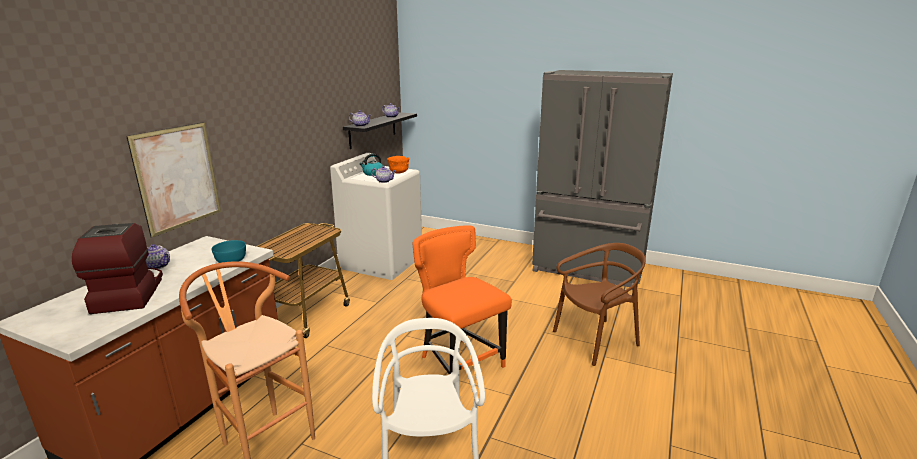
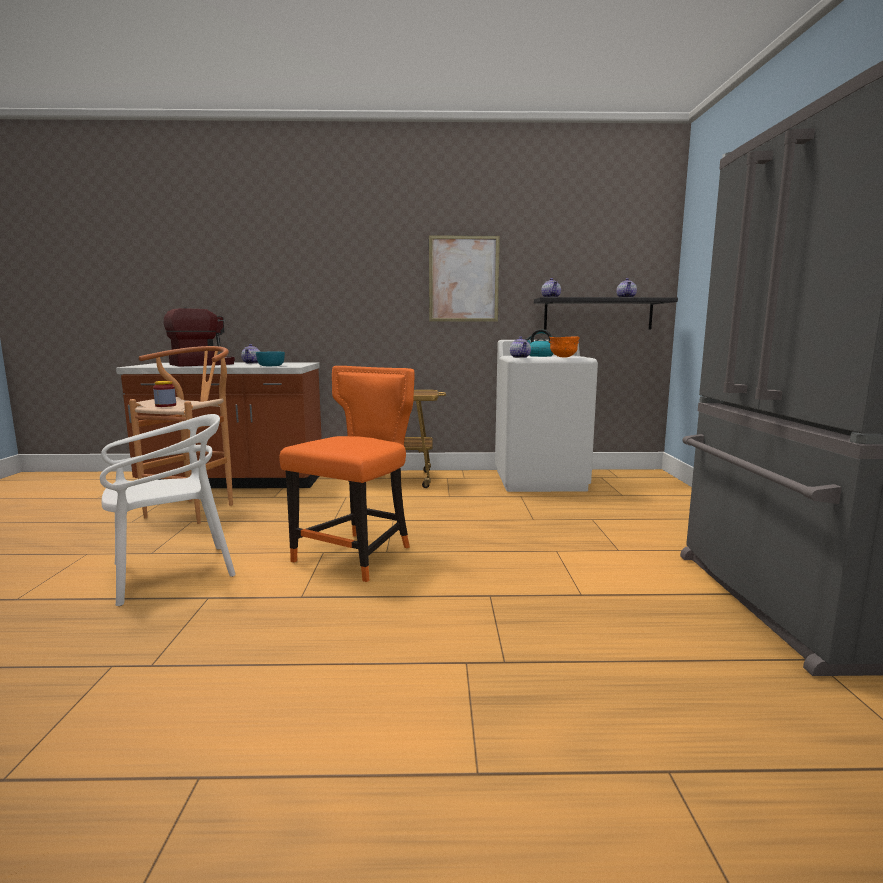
camera: 65 degrees right, 10 degrees down
picture [126,122,221,238] -> picture moved to [429,236,500,322]
brown chair [553,243,646,366] -> none
none -> jar [153,381,176,407]

